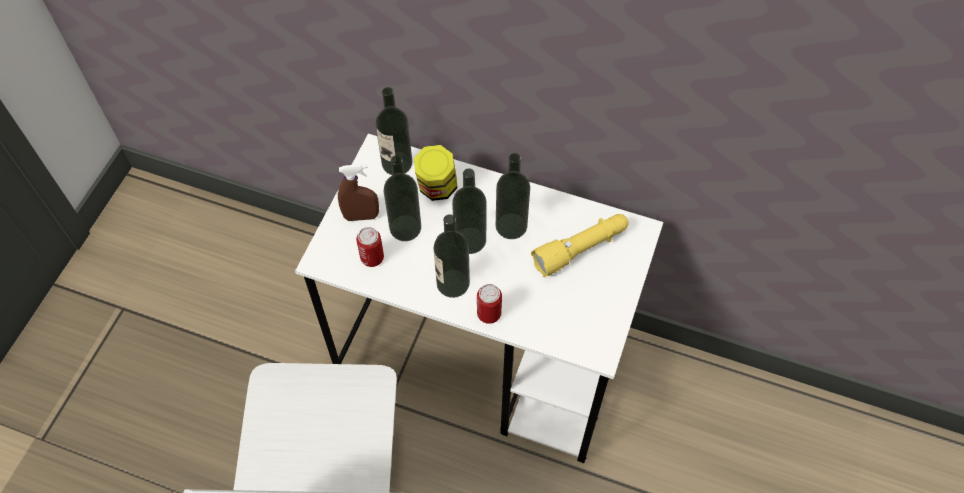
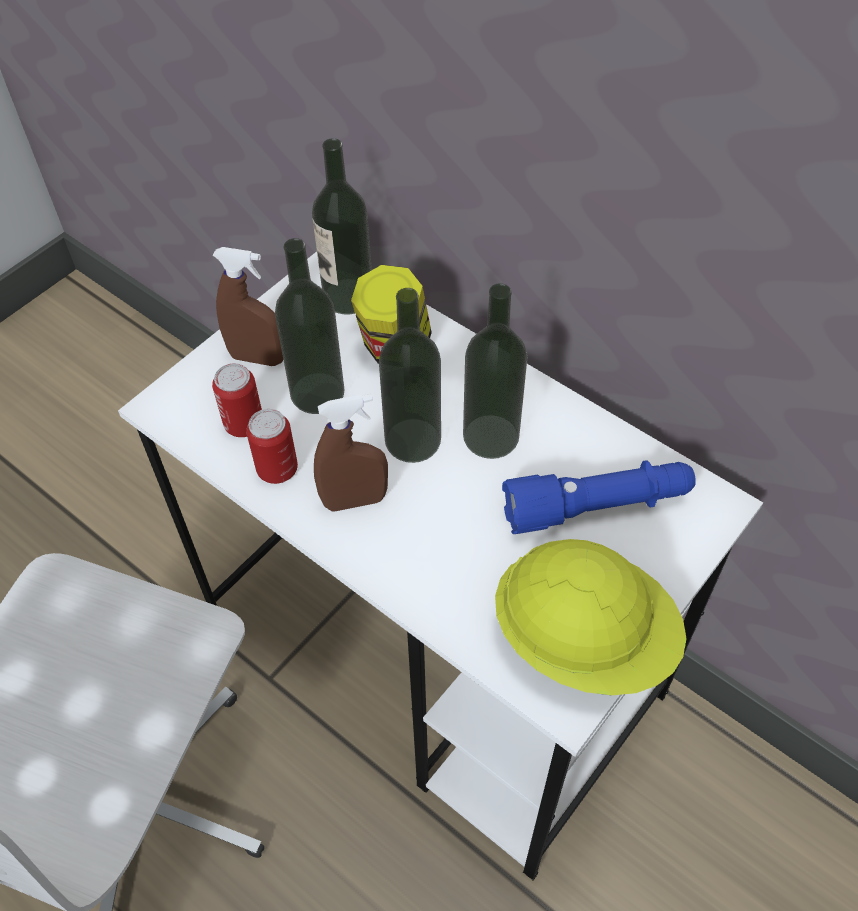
camera: 20 degrees right, 5 degrees down
bottle [434,214,470,298] -> brown spray bottle [314,394,388,512]
can [477,284,502,324] -> can moved to [246,409,298,484]
yellow flashlight [531,214,629,277] -> blue flashlight [502,460,696,534]
none -> yellow hard hat [495,539,687,695]

